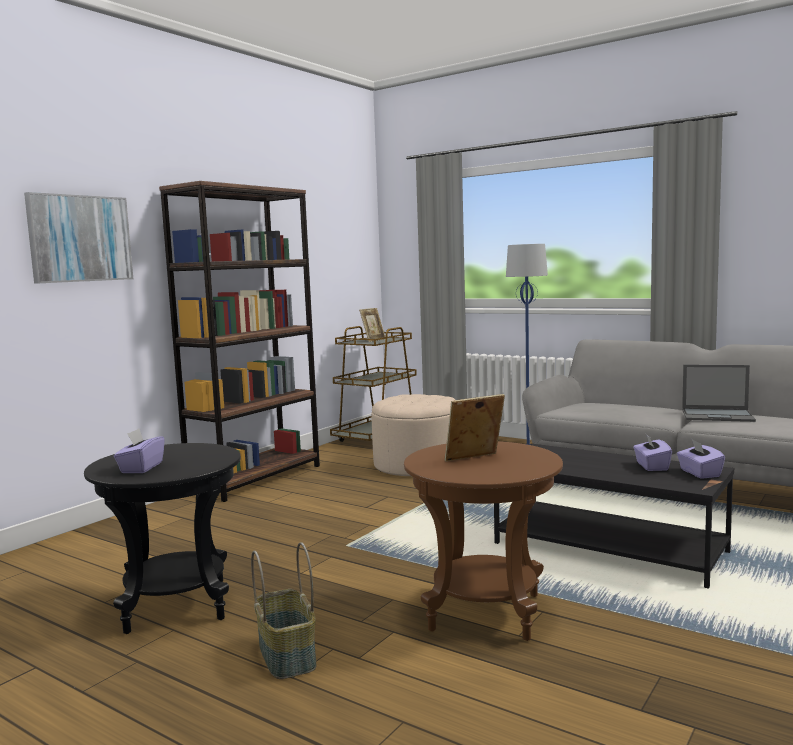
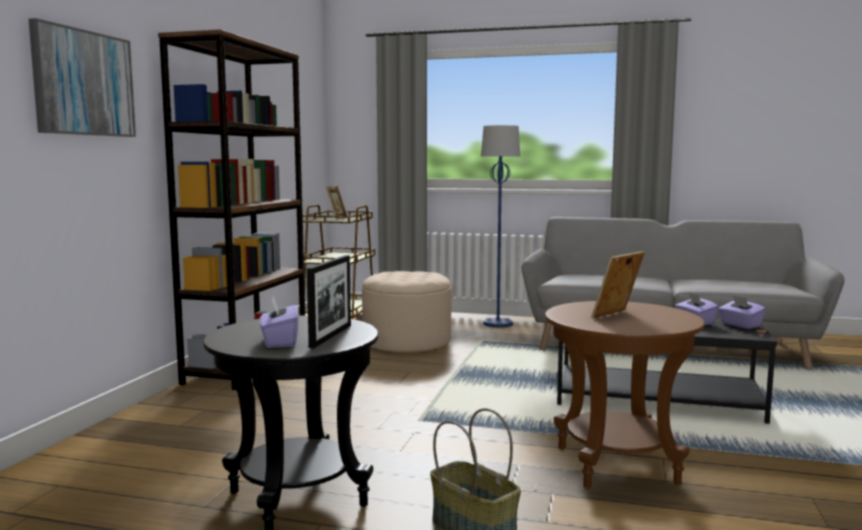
camera: 20 degrees left, 0 degrees up
laptop [682,365,756,422] -> none
none -> picture frame [307,255,351,348]

